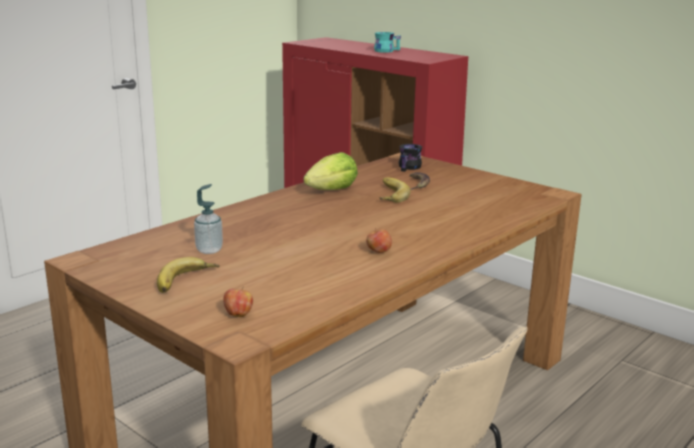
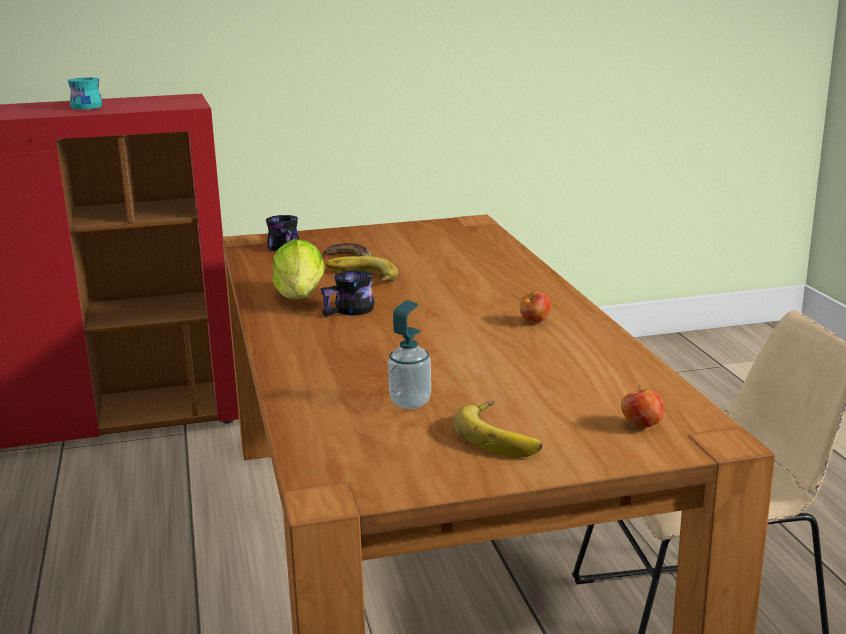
camera: 55 degrees left, 0 degrees up
none -> black mug [320,270,375,317]

